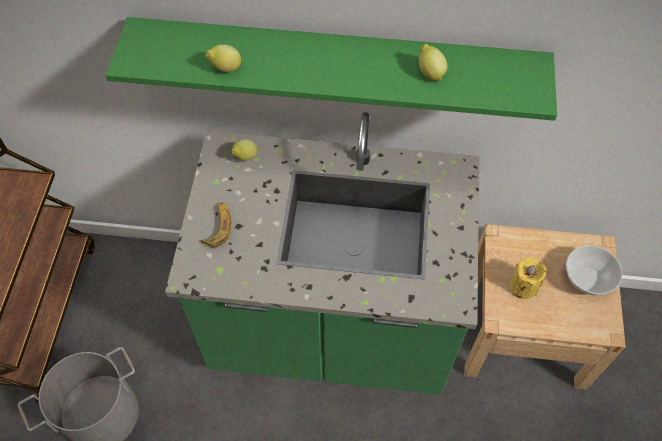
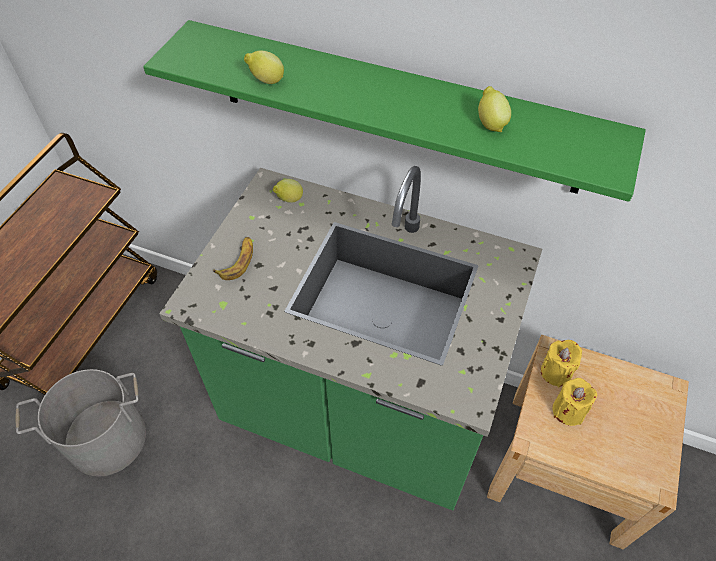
camera: 15 degrees right, 5 degrees down
bowl [566,245,623,296] -> none
none -> yellow candle [541,340,582,387]

